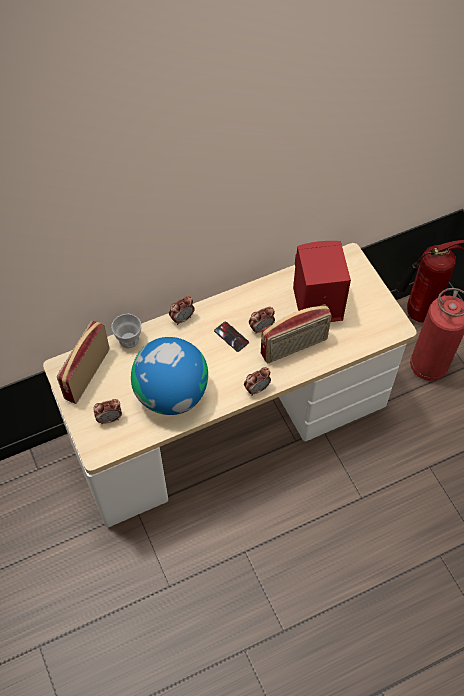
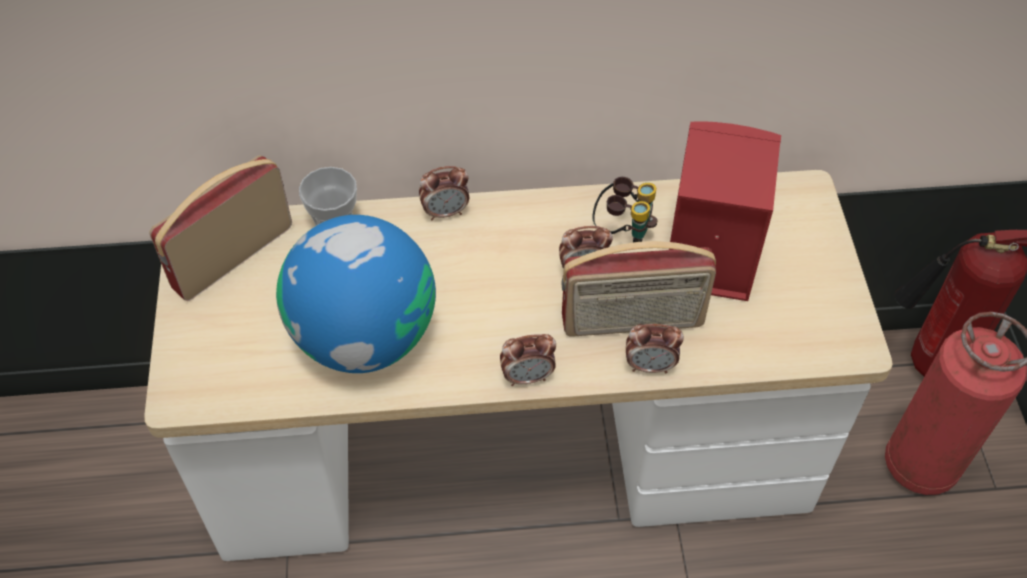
camera: 20 degrees right, 5 degrees down
alarm clock [93,399,122,424] -> alarm clock moved to [626,324,684,373]
phone [214,321,249,352] -> none
none -> binoculars [593,177,657,242]

